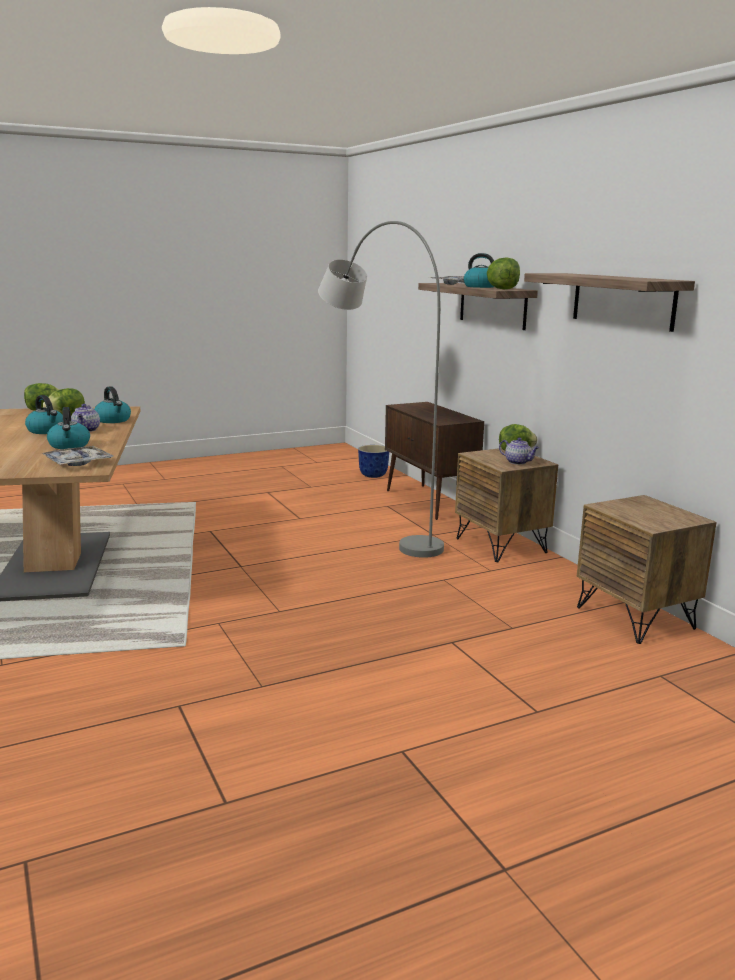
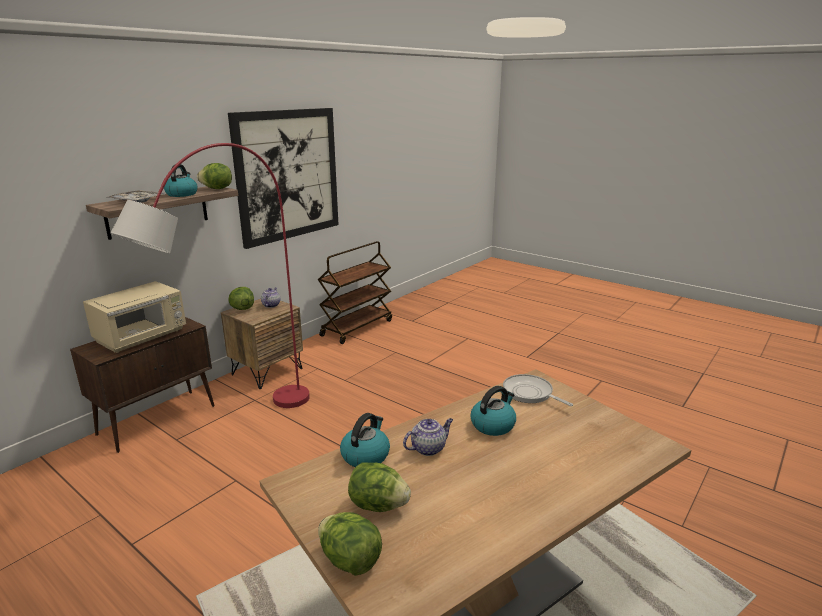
camera: 115 degrees left, 5 degrees up
kettle [25,395,63,434] -> none
tray [42,446,113,466] -> frying pan [503,374,573,406]
grey floor lamp [318,221,444,558] -> red floor lamp [110,143,310,408]
planter [358,445,389,478] -> none
shelf [524,273,695,332] -> picture [228,108,339,249]
brown nightstand [577,495,717,644] -> brown cart [318,241,392,344]
none -> beige microwave [83,281,186,353]

